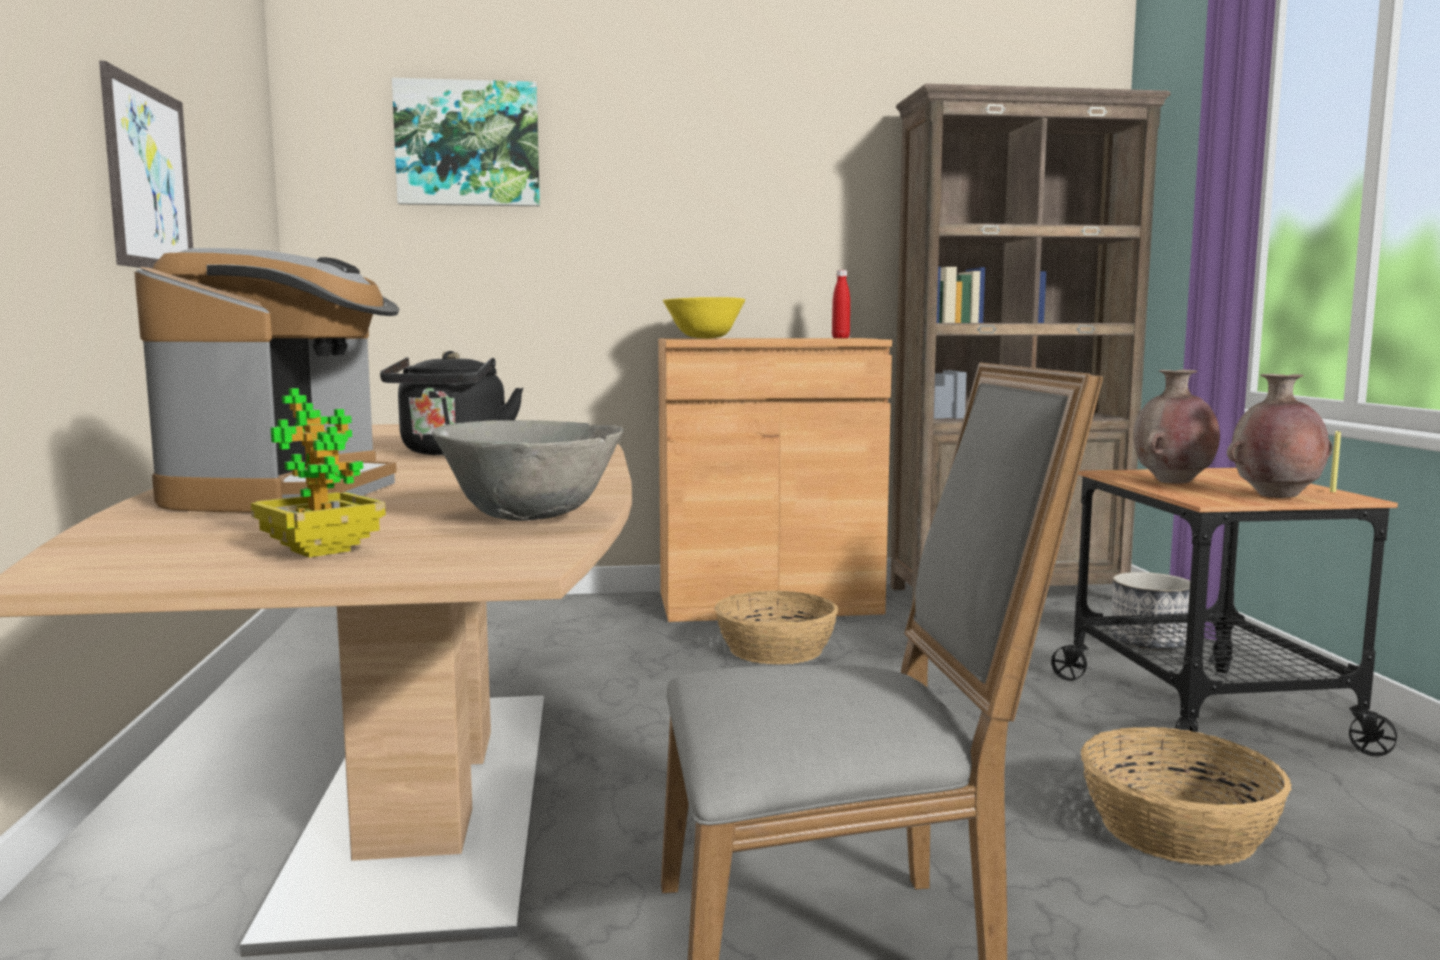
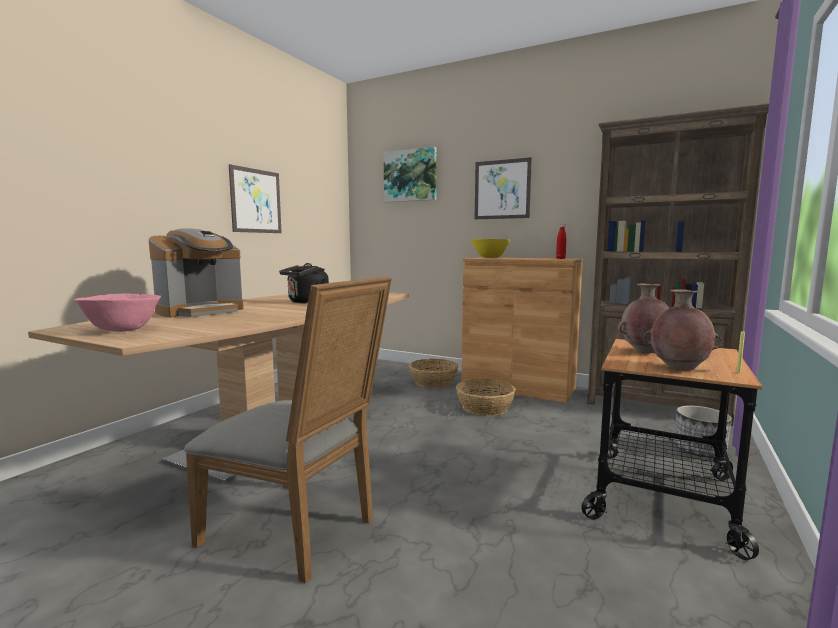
camera: 35 degrees right, 0 degrees up
potted plant [251,388,386,558] -> pink bowl [74,294,161,332]
grey bowl [432,420,624,521] -> none
basket [1081,727,1292,865] -> basket moved to [409,359,459,388]
none -> picture [475,157,532,219]

